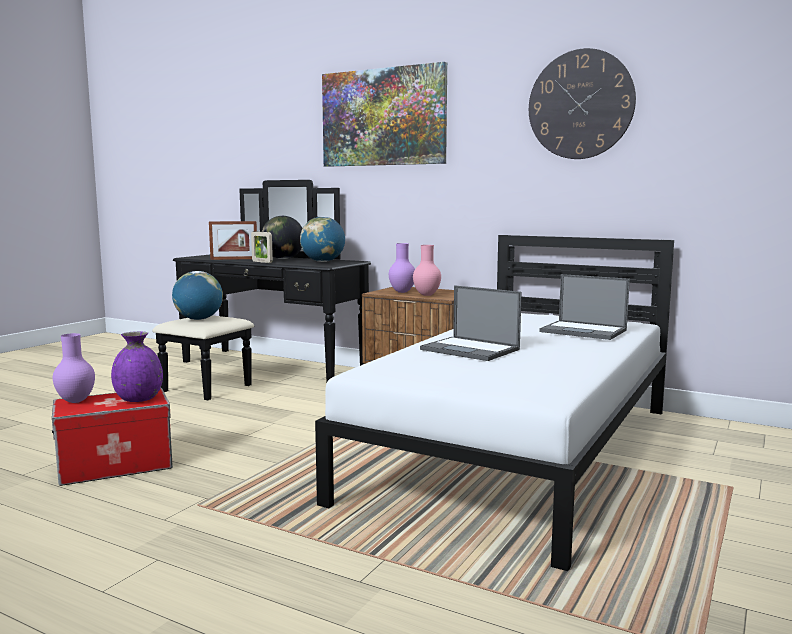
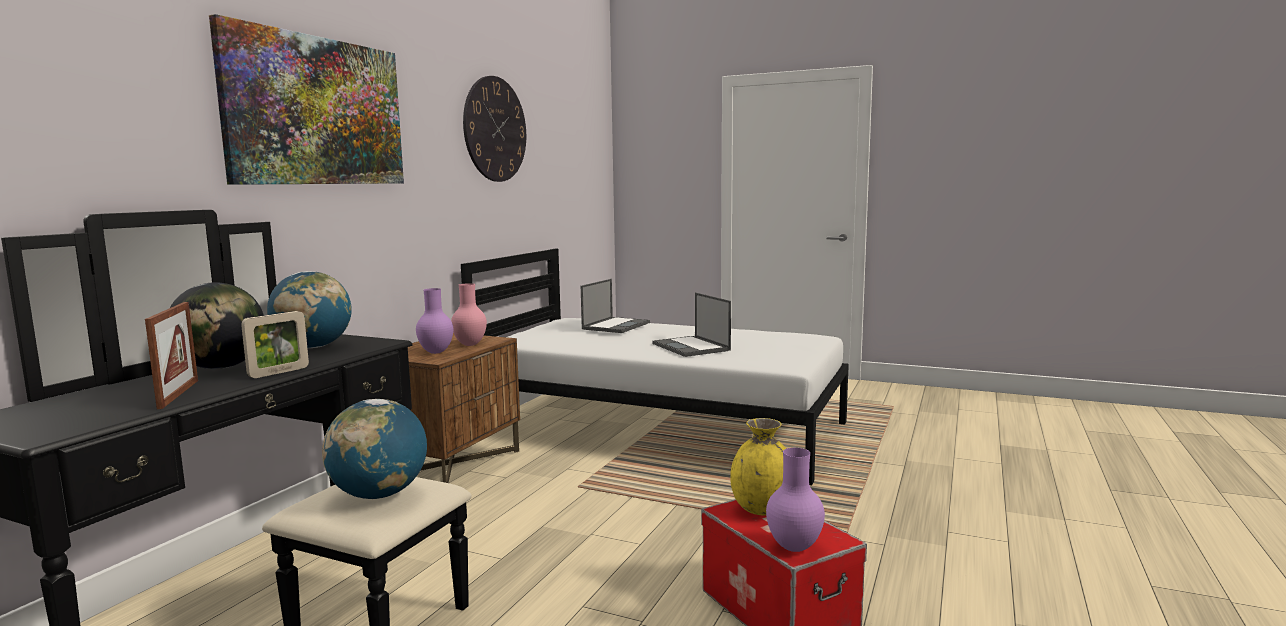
camera: 95 degrees left, 0 degrees up
purple vase [111,331,163,402] -> yellow vase [730,418,786,516]
laptop [420,285,522,361] -> laptop turned 120 degrees clockwise [652,293,731,357]

